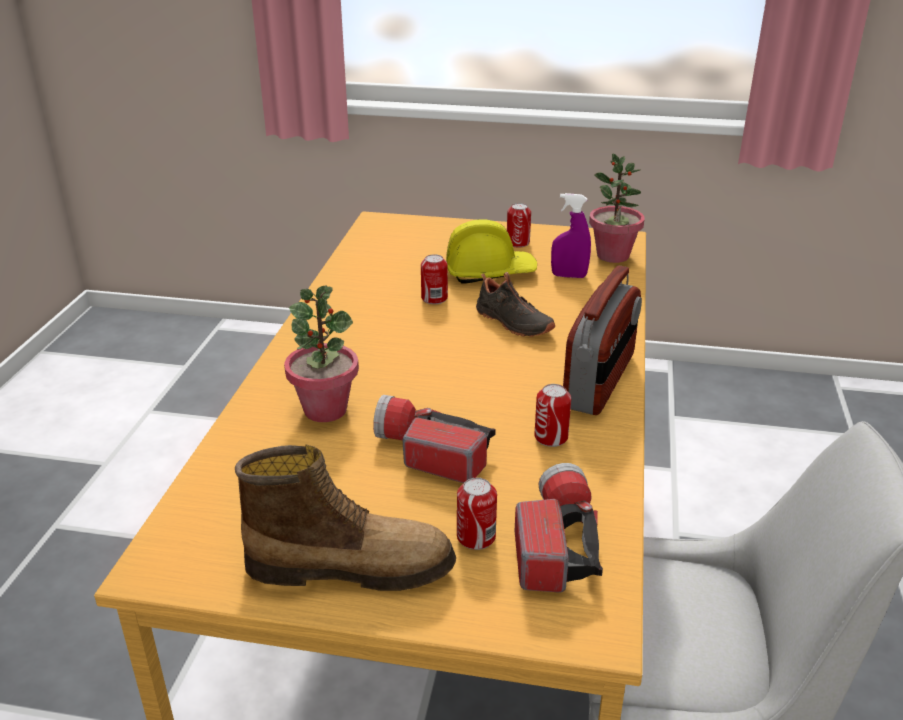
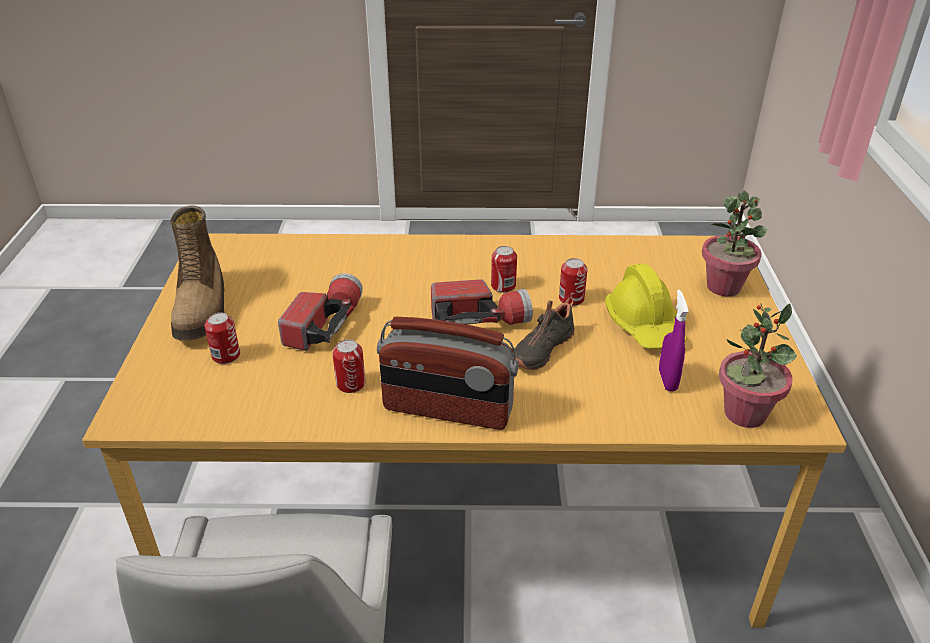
camera: 80 degrees right, 5 degrees up
potted plant [284,286,359,422] -> potted plant moved to [702,190,767,297]
can [507,203,531,248] -> can moved to [491,246,517,293]
flashlight [515,463,603,593] -> flashlight moved to [431,279,533,325]

